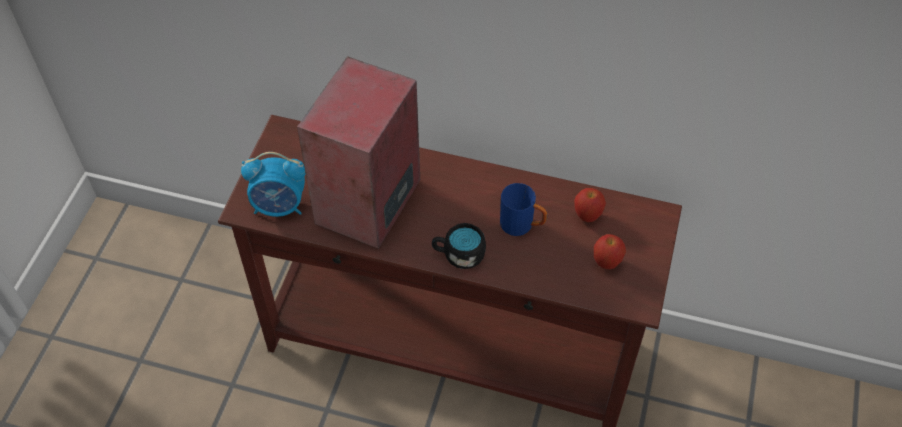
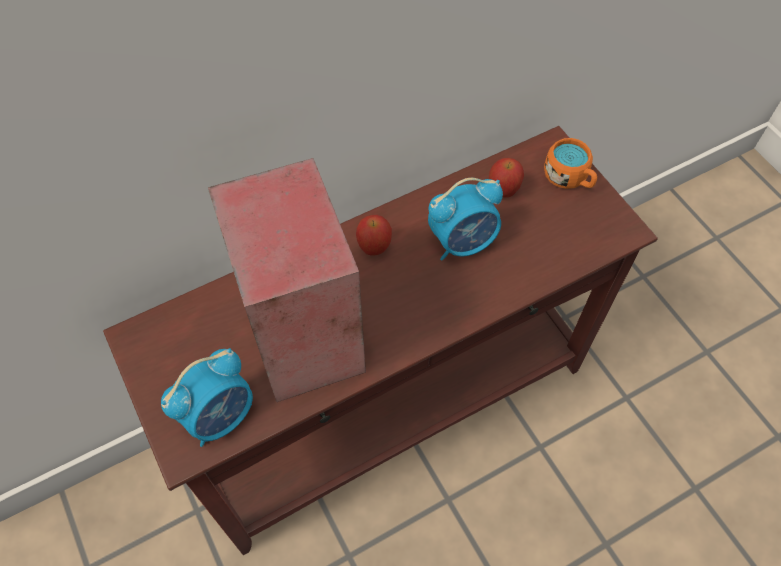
camera: 45 degrees left, 5 degrees up
black mug [432,223,486,269] -> none
blue mug [500,183,547,236] -> alarm clock [428,178,503,261]
apple [594,234,626,269] -> apple moved to [356,215,392,256]
none -> orange mug [544,138,597,189]

